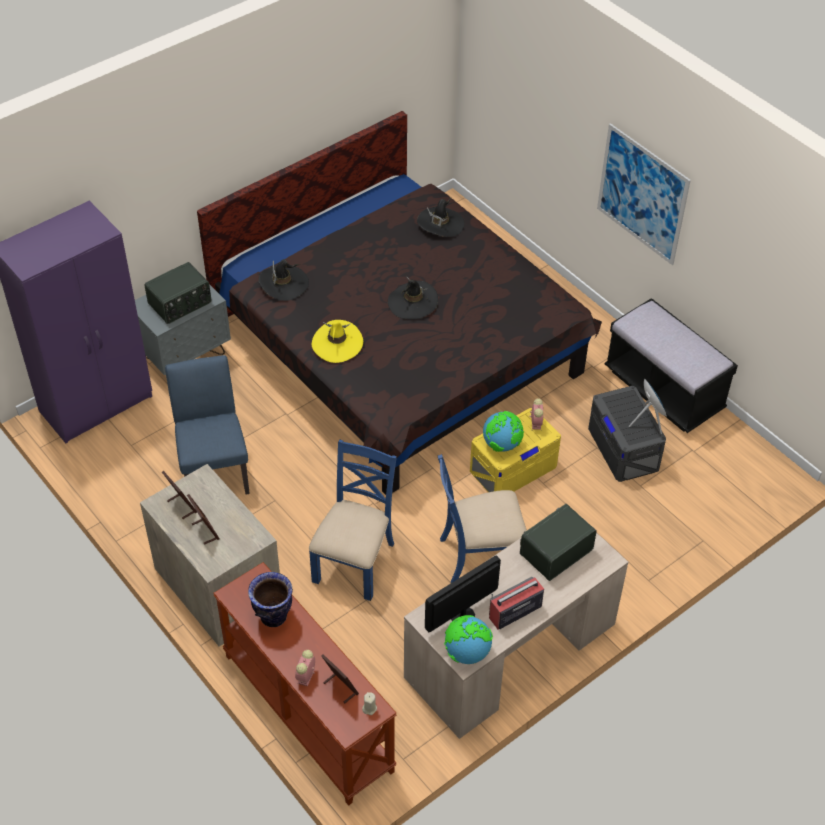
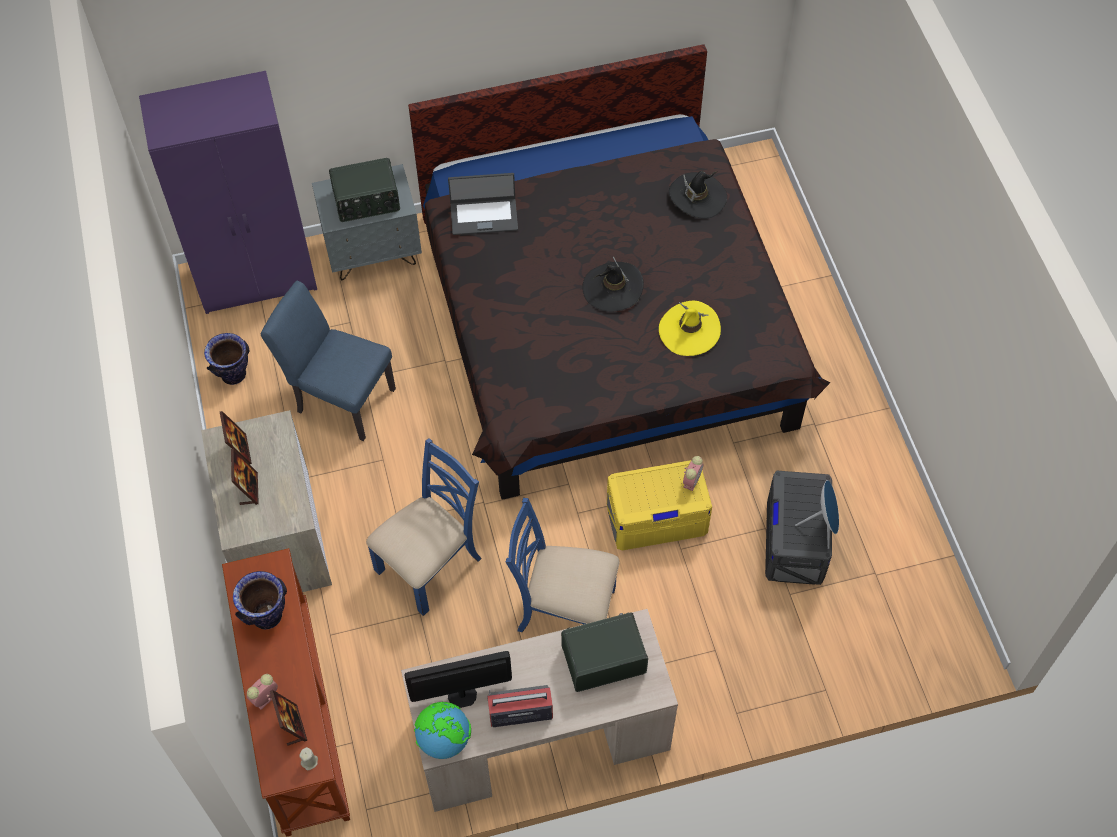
camera: 25 degrees right, 10 degrees up
blue chair [165,355,250,494] -> blue chair turned 75 degrees counterclockwise [260,281,396,441]
black hat [259,259,309,301] -> laptop [448,173,518,235]
yellow hat [312,320,363,363] -> yellow hat moved to [659,301,721,356]
globe [483,411,524,452] -> none
picture [597,123,691,265] -> none
black bench [605,298,738,433] -> none
none -> vase [204,333,250,385]

